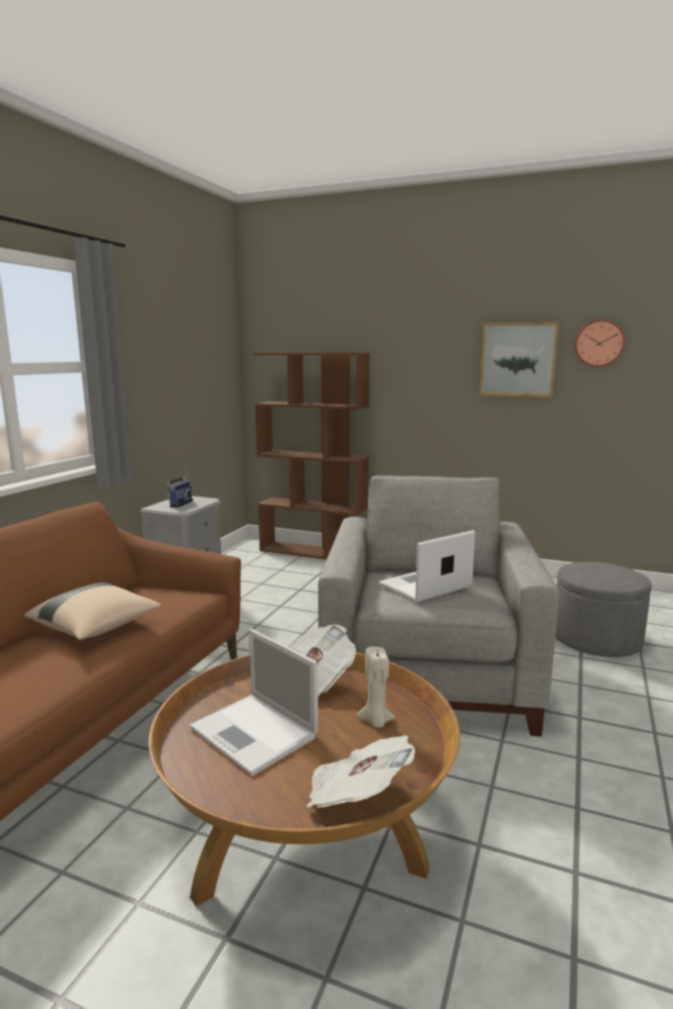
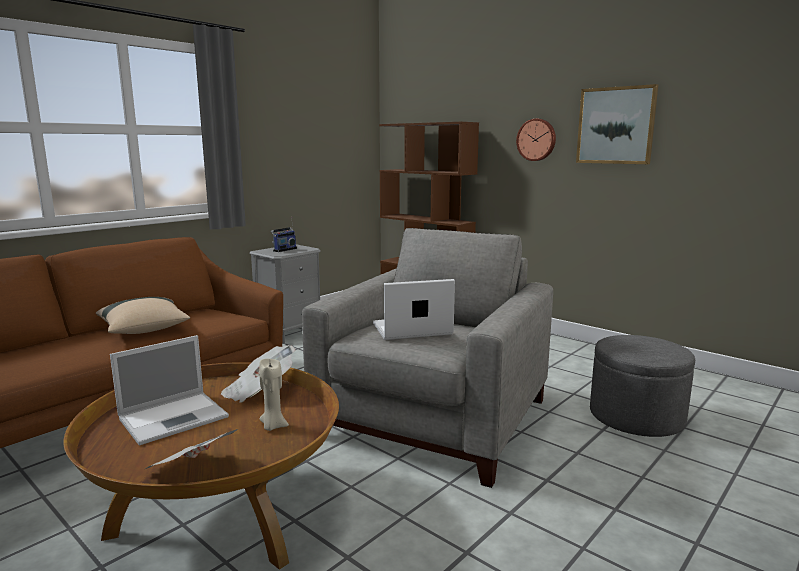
camera: 20 degrees right, 0 degrees up
laptop [190,629,318,776] -> laptop turned 105 degrees counterclockwise [110,335,229,445]
wall clock [575,319,625,367] -> wall clock moved to [516,119,556,161]

